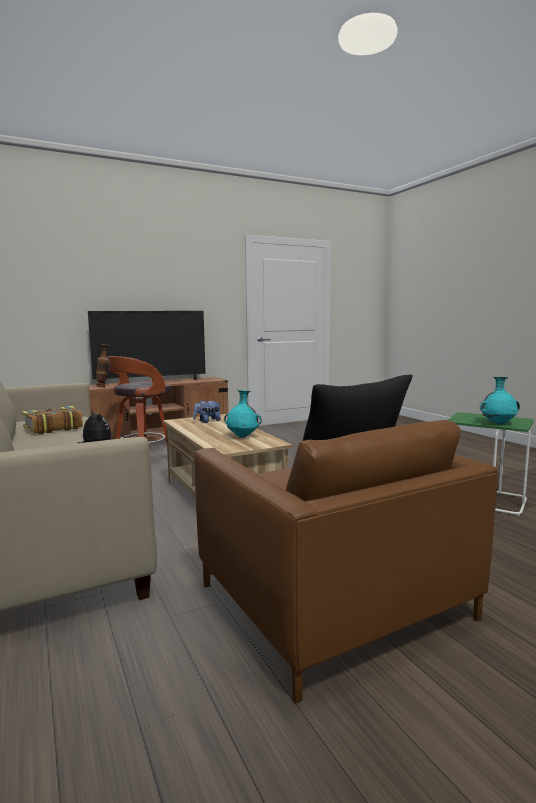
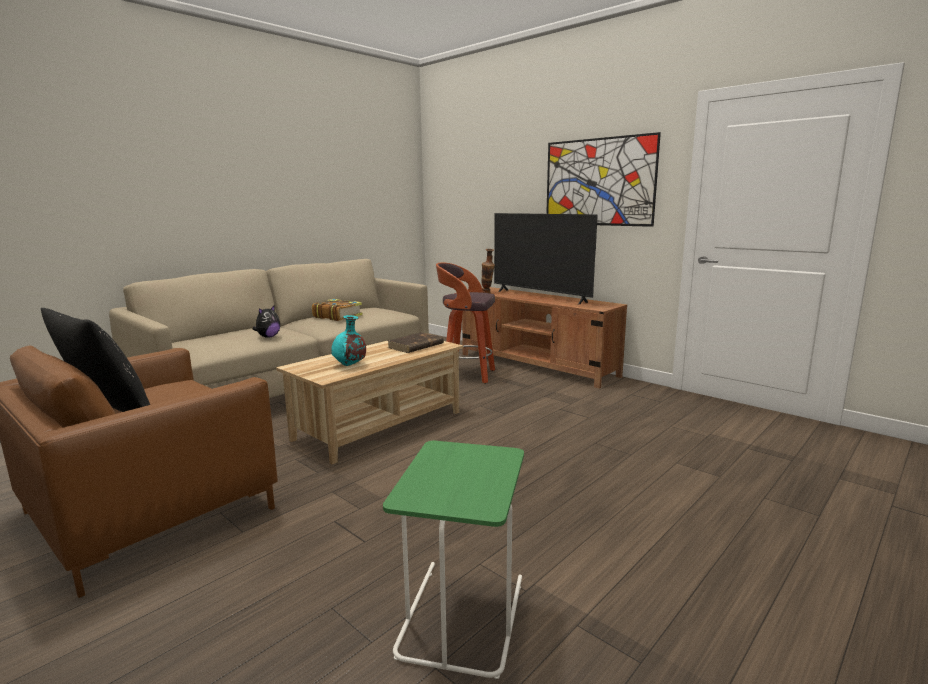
camera: 70 degrees right, 5 degrees up
plush toy [193,400,221,423] -> brown book [388,332,444,353]
turquoise vase [480,377,520,425] -> none
none -> picture [546,132,661,227]

